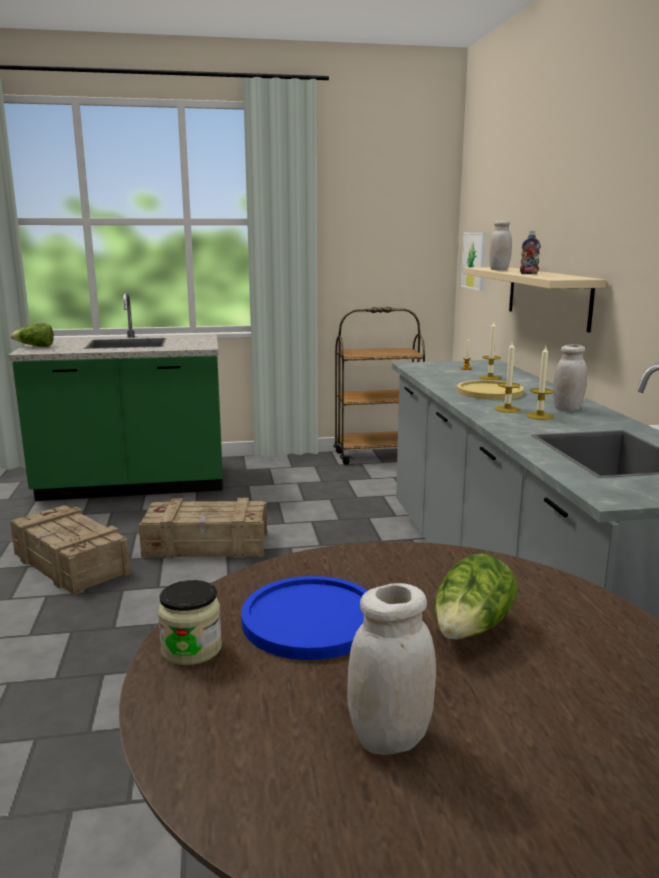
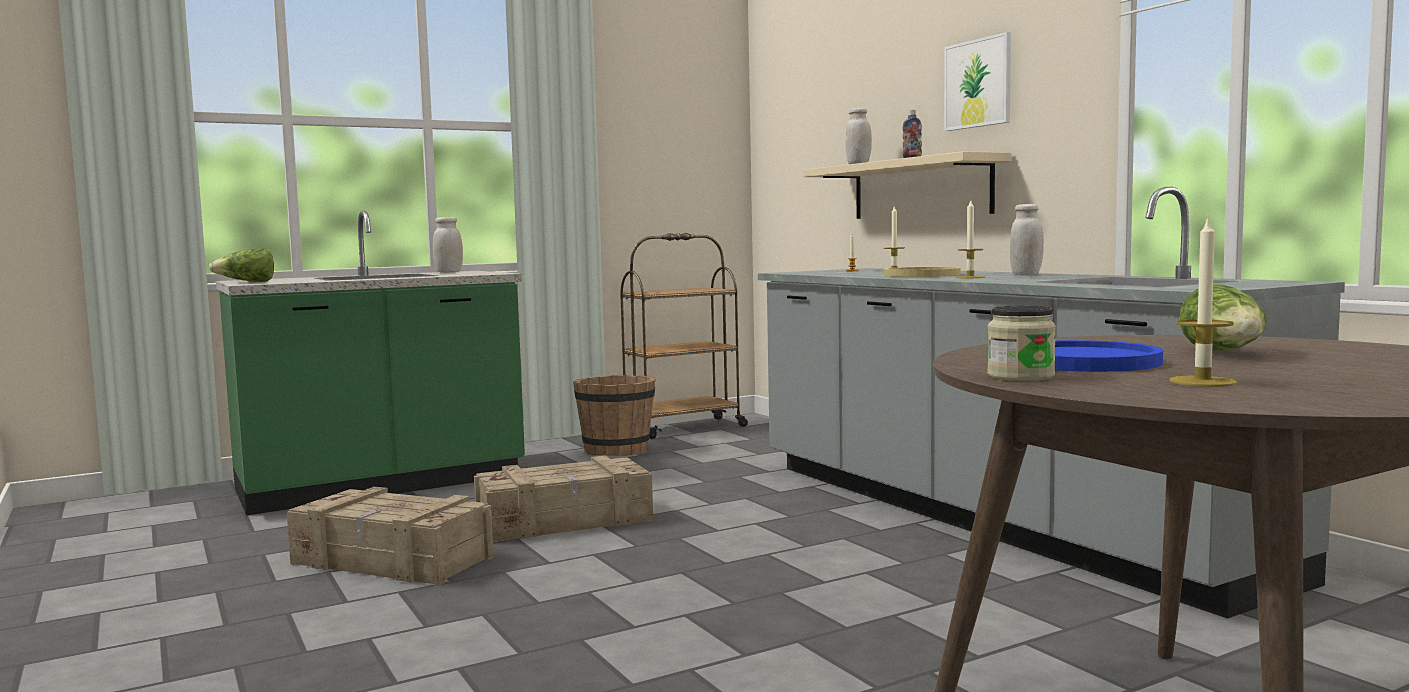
camera: 20 degrees left, 10 degrees down
white jar [347,583,436,755] -> white jar moved to [433,217,463,273]
picture [461,233,486,291] -> picture moved to [944,32,1011,131]
candle [526,346,554,420] -> candle moved to [1169,217,1237,387]
none -> brown bucket [573,375,656,456]

